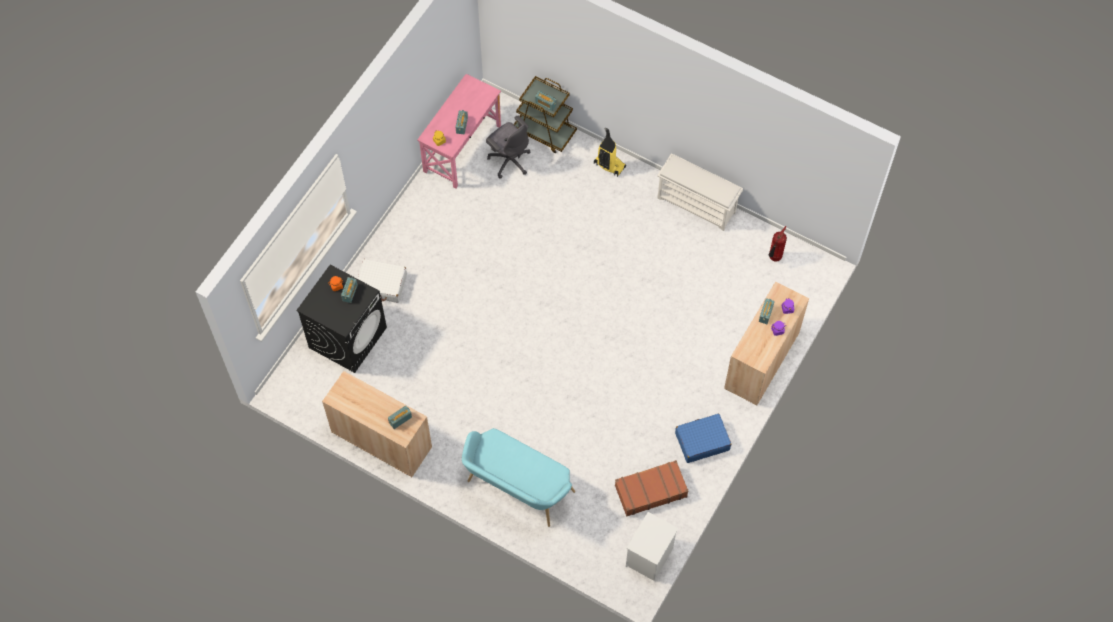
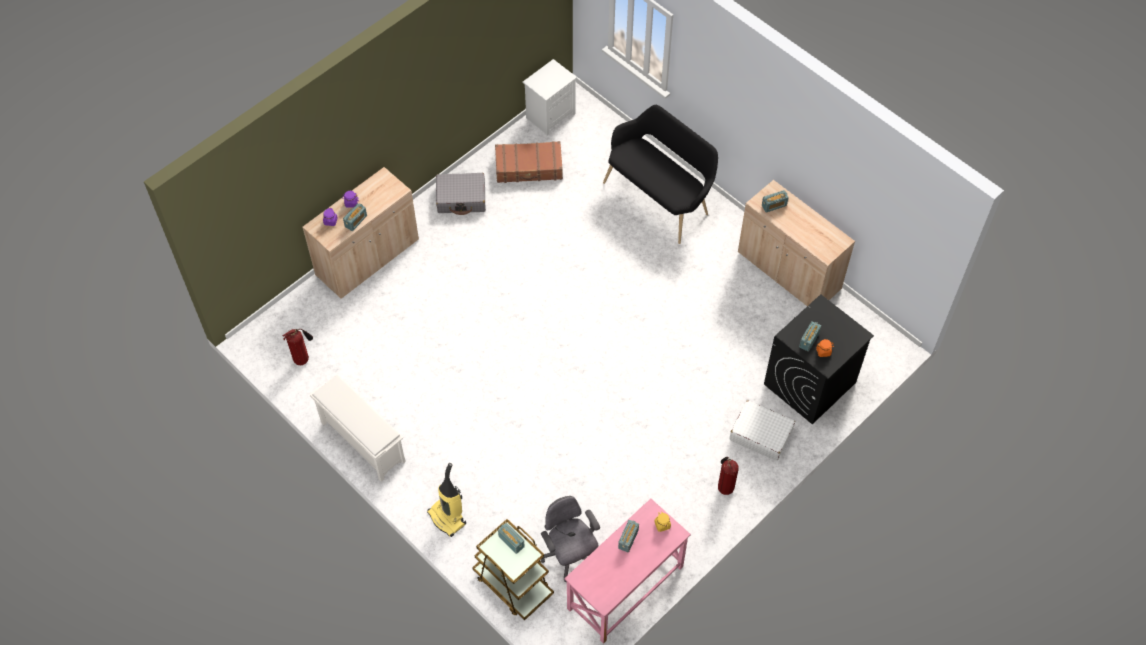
camera: 165 degrees left, 5 degrees down
turquoise bench [462,428,575,527] -> black bench [603,105,718,244]
blue suitcase [675,414,731,463] -> grey suitcase [436,173,486,215]
none -> fire extinguisher [718,457,739,495]

